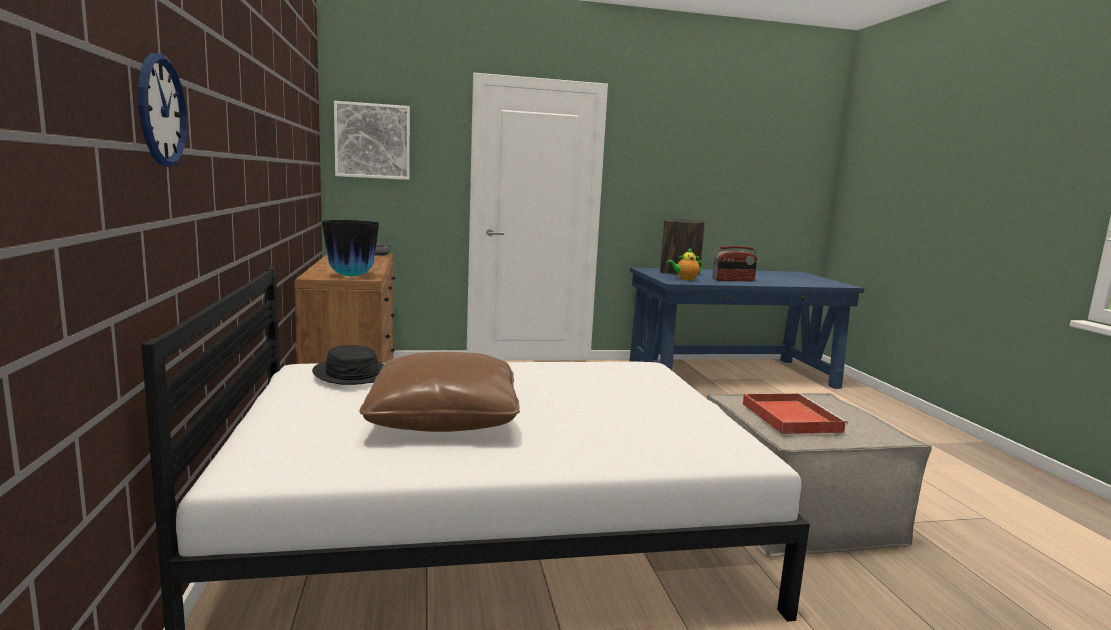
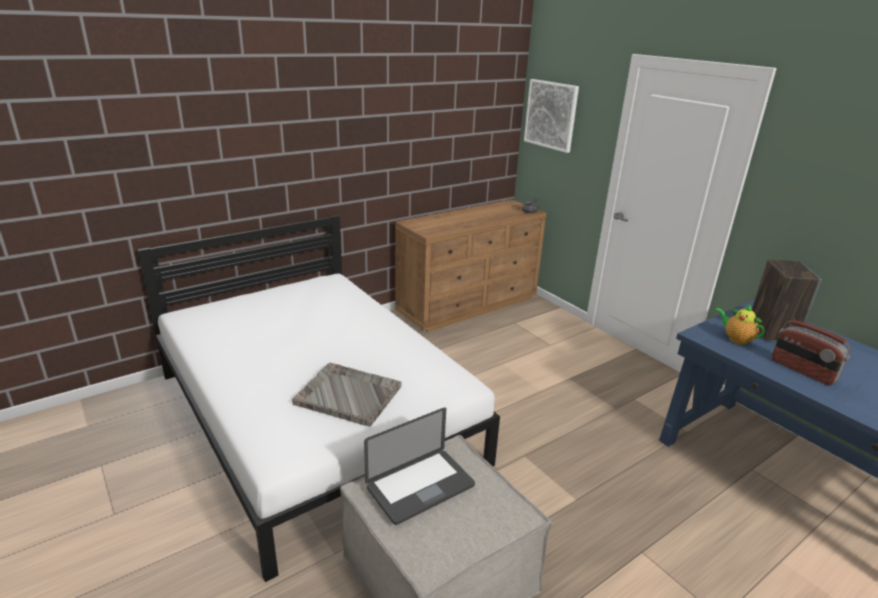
camera: 65 degrees right, 15 degrees up
wall clock [138,53,187,167] -> none
black hat [312,345,384,385] -> none
vase [322,220,379,277] -> none
brown pillow [360,351,520,432] -> none
red tray [743,393,848,434] -> laptop [364,407,475,525]
none -> grey tray [292,363,402,427]

